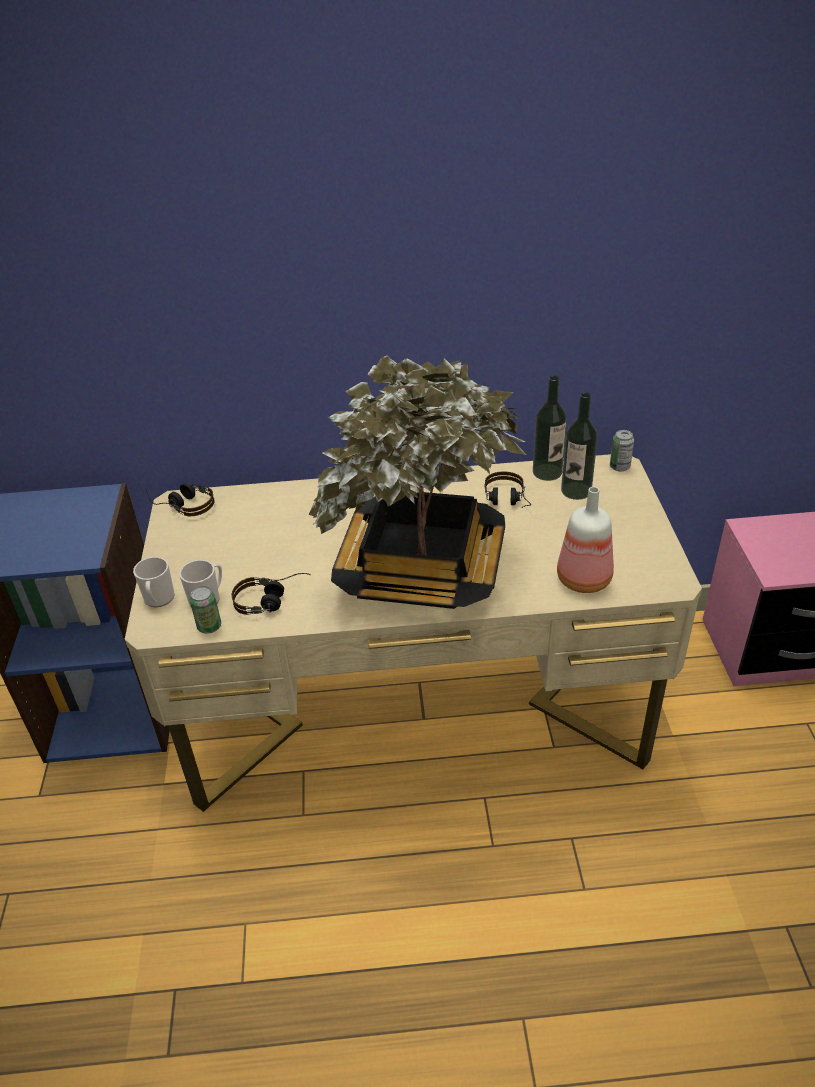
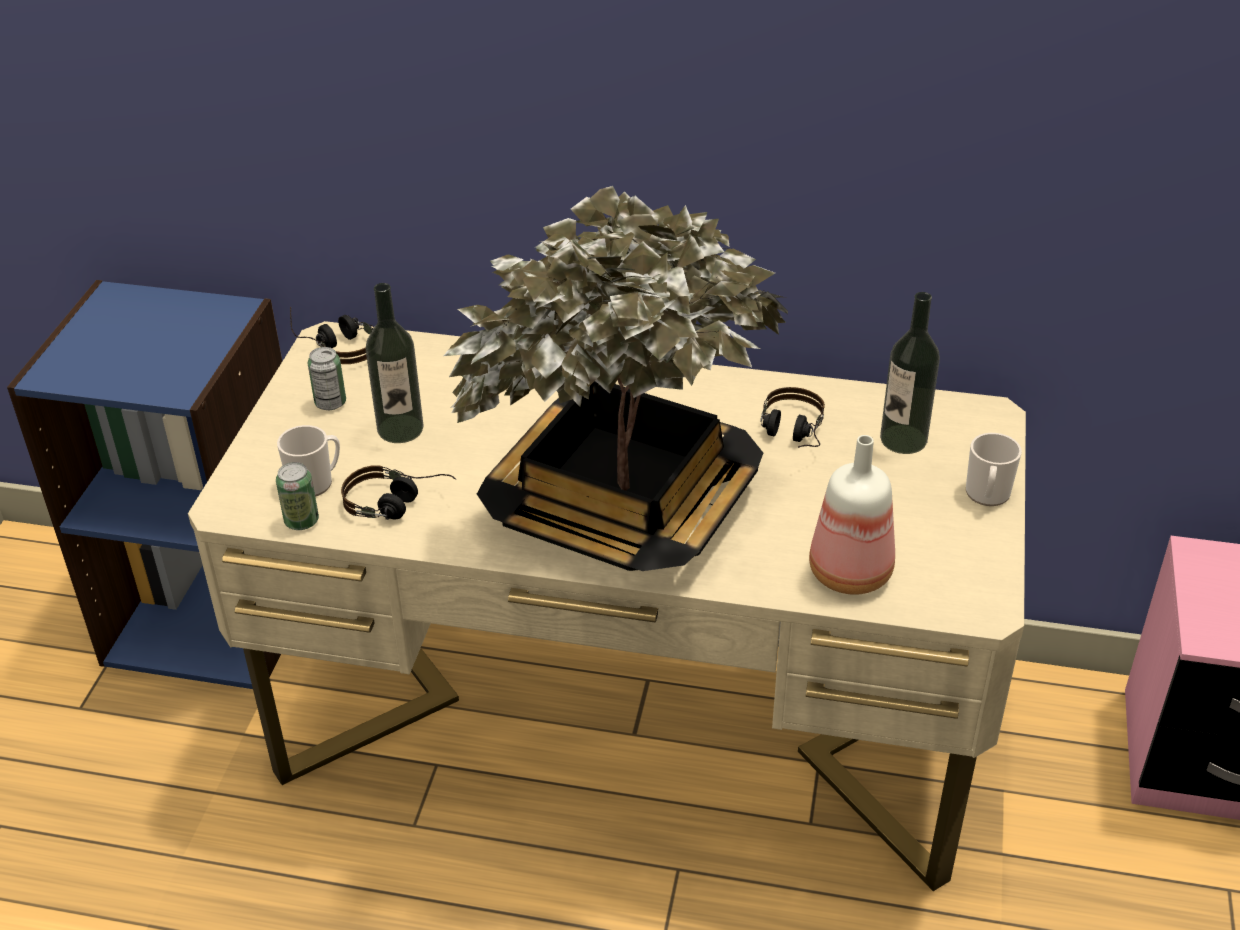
camera: 15 degrees right, 0 degrees up
mug [133,557,175,607] -> mug moved to [966,433,1022,506]
bottle [533,375,567,481] -> bottle moved to [366,283,424,443]
can [610,430,634,472] -> can moved to [308,347,346,410]

